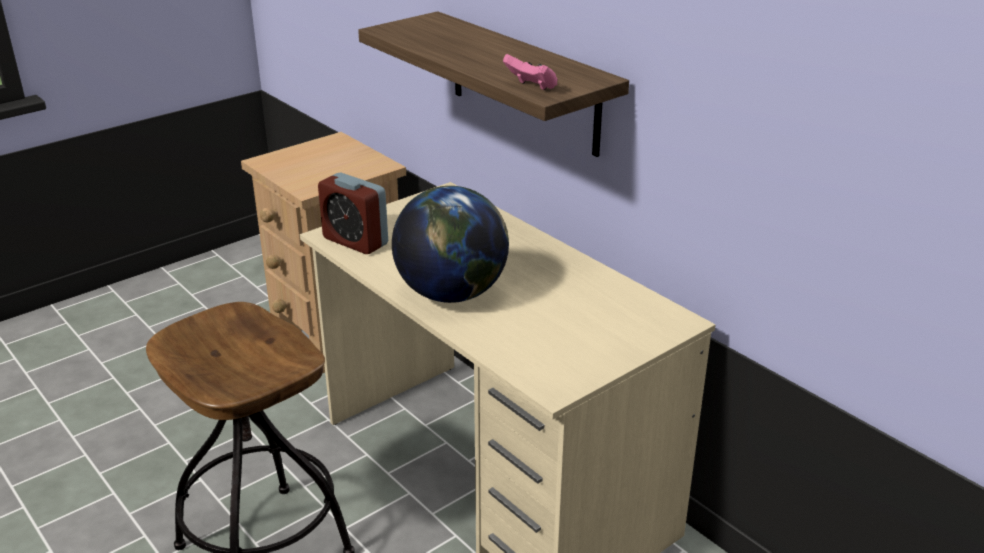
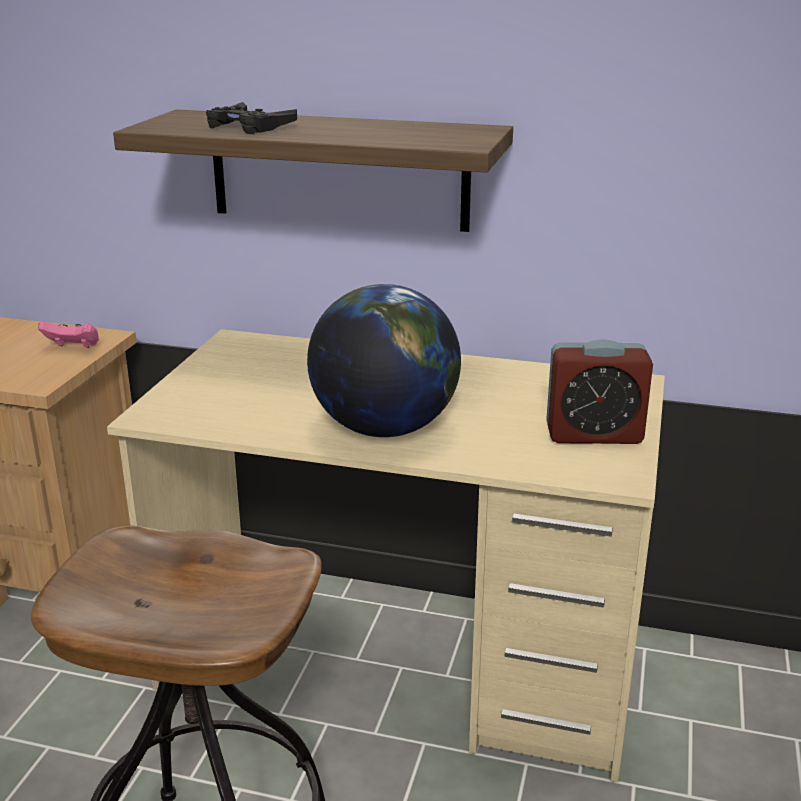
camera: 35 degrees left, 5 degrees down
alarm clock [318,173,388,254] -> alarm clock moved to [546,339,653,444]
pink game controller [503,54,557,90] -> pink game controller moved to [38,321,99,348]
none -> black game controller [206,102,297,134]

